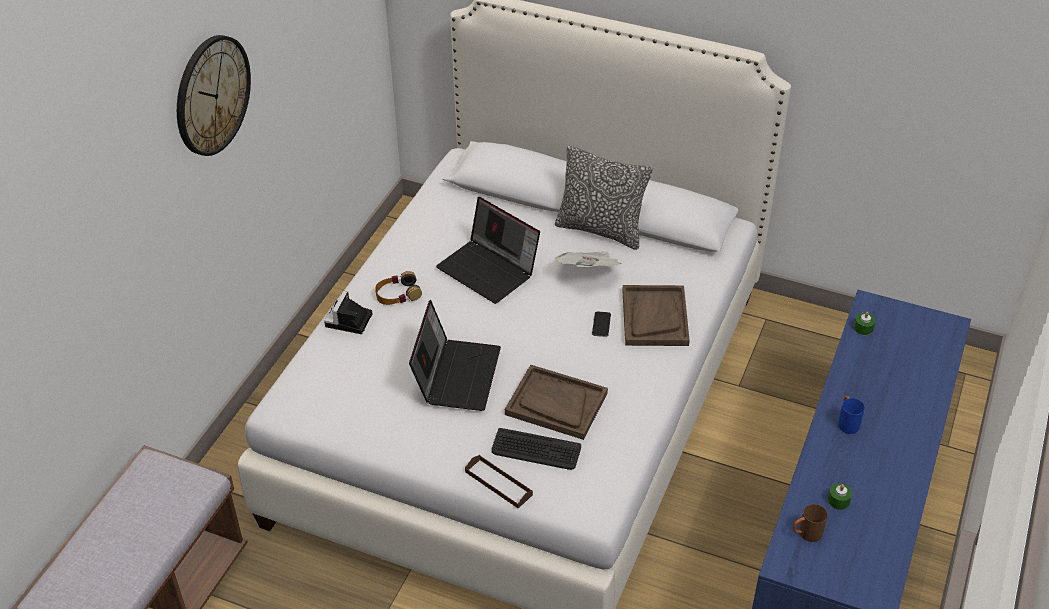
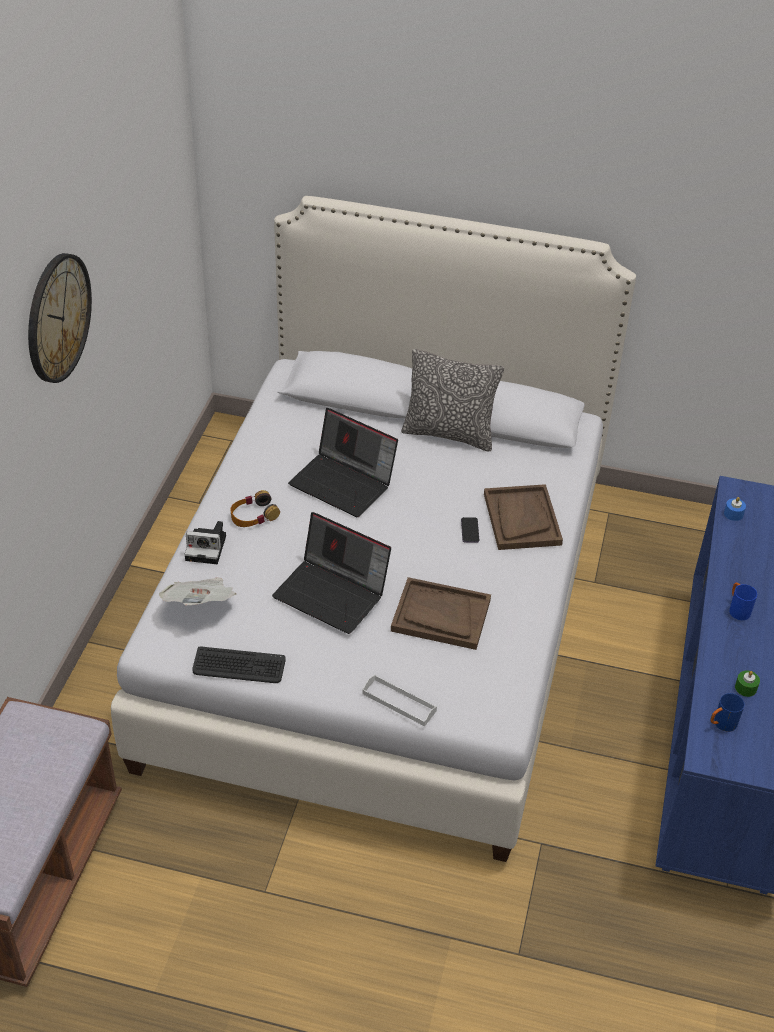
camera: 10 degrees left, 0 degrees up
camera [324,291,372,334] -> camera turned 90 degrees counterclockwise [184,521,226,564]
laptop [409,300,501,411] -> laptop turned 120 degrees clockwise [272,512,391,634]
brown tray [465,455,533,508] -> white tray [362,675,437,726]
keyboard [492,428,581,470] -> keyboard moved to [192,646,286,683]
newspaper [555,251,622,267] -> newspaper moved to [159,577,237,605]
brown mug [793,504,828,542] -> blue mug [710,693,745,732]
green candle [854,312,875,335] -> blue candle [724,497,746,521]

